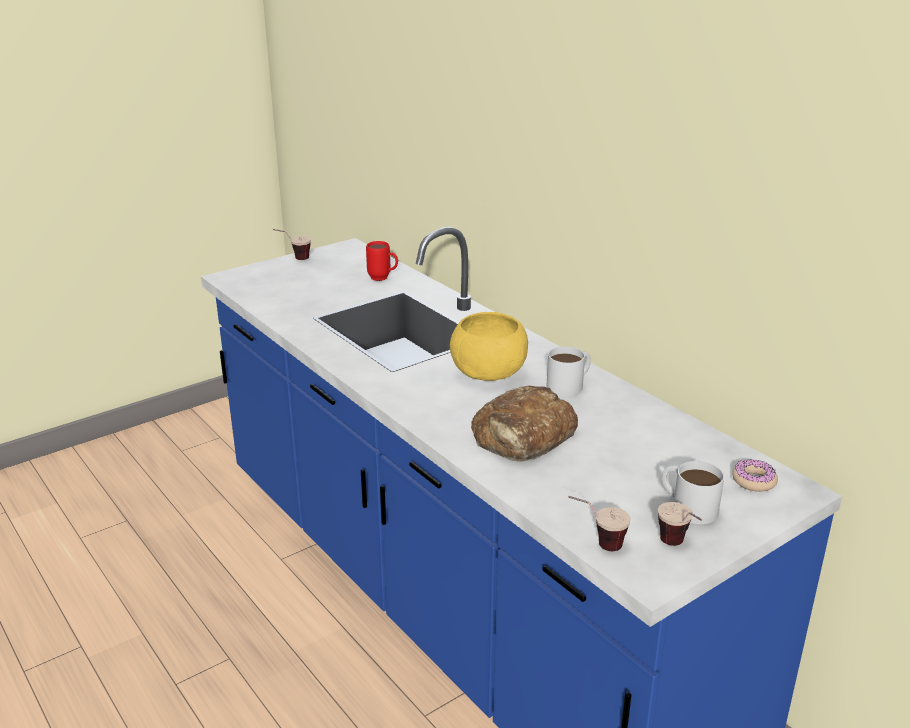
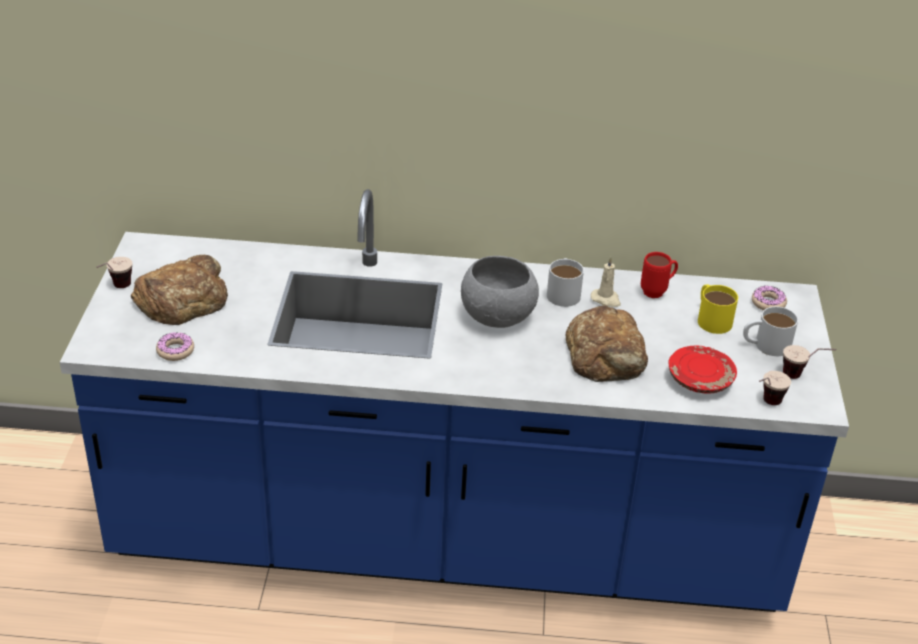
camera: 50 degrees left, 10 degrees up
red mug [366,241,398,281] -> red mug moved to [641,252,678,298]
yellow bowl [450,312,528,381] -> grey bowl [461,256,539,328]
none -> bread [131,255,228,325]
none -> donut [156,332,194,361]
none -> beige candle [591,257,621,307]
none -> red plate [669,345,737,394]
none -> yellow mug [698,284,738,334]

